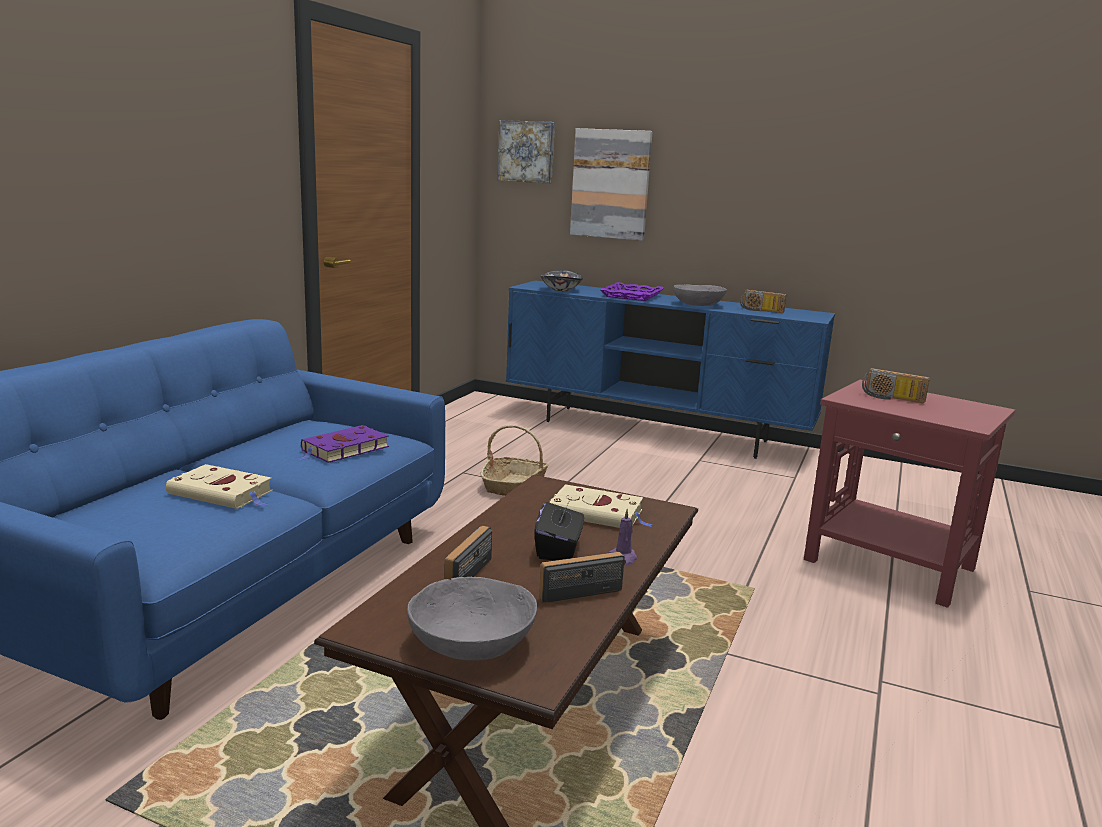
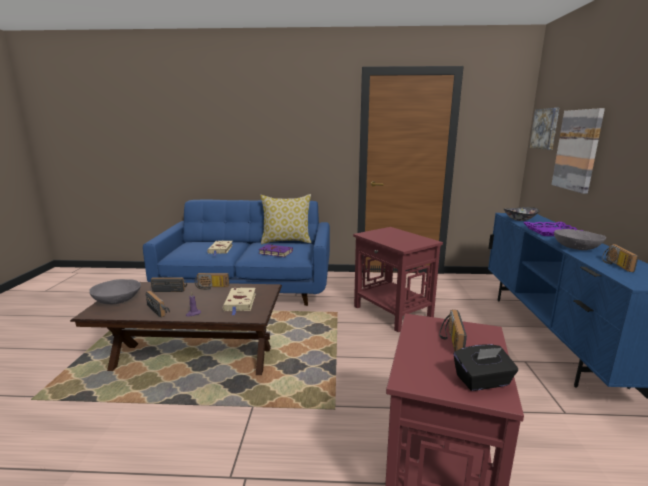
camera: 70 degrees right, 0 degrees up
basket [480,425,549,496] -> red side table [353,227,443,332]
black tissue box [534,498,584,561] -> black tissue box moved to [453,344,518,391]
none -> radio [195,273,229,290]
none -> pillow [260,194,311,244]

